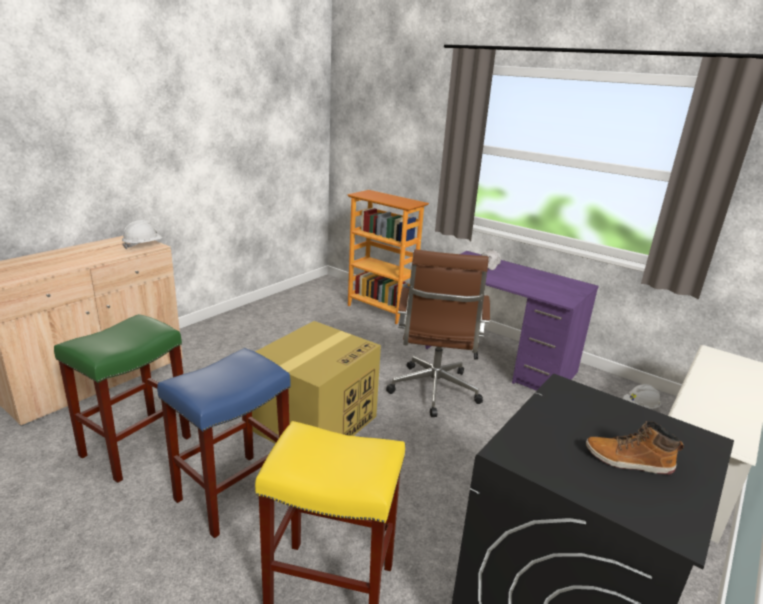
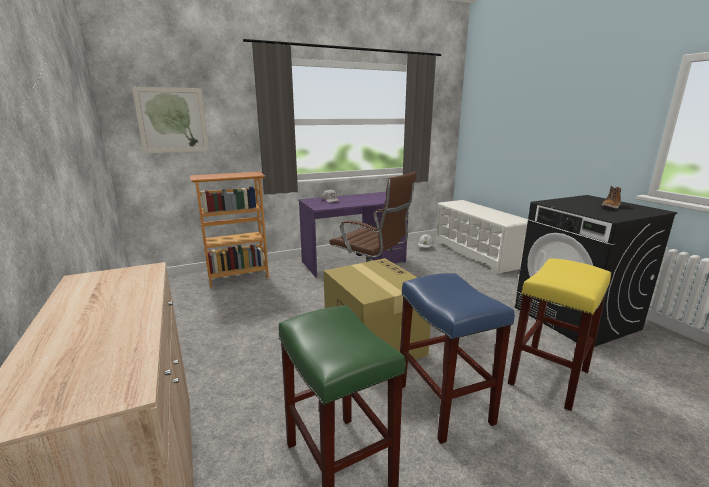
camera: 60 degrees left, 5 degrees down
white hard hat [122,220,163,249] -> none
none -> picture [132,87,209,153]

